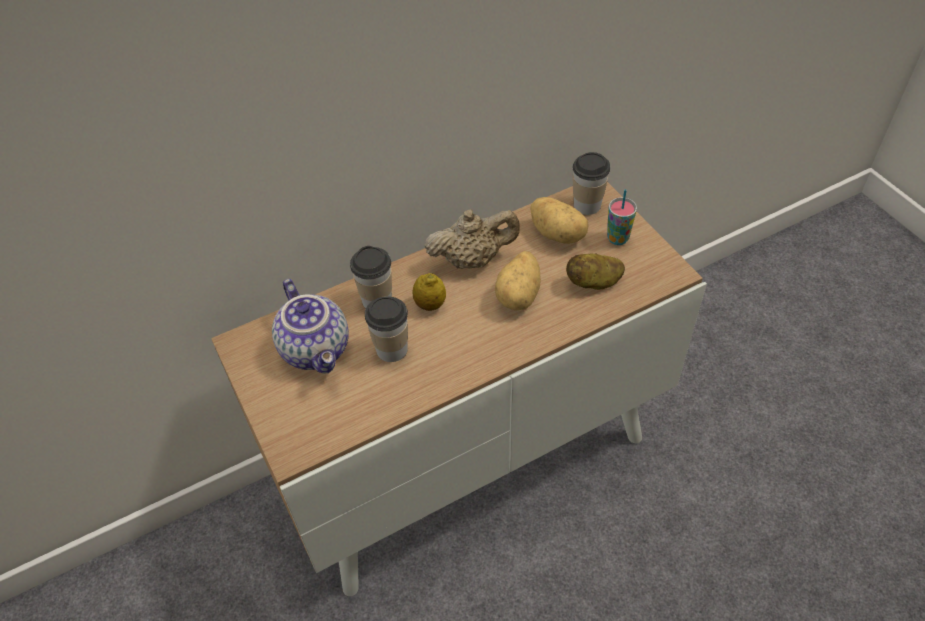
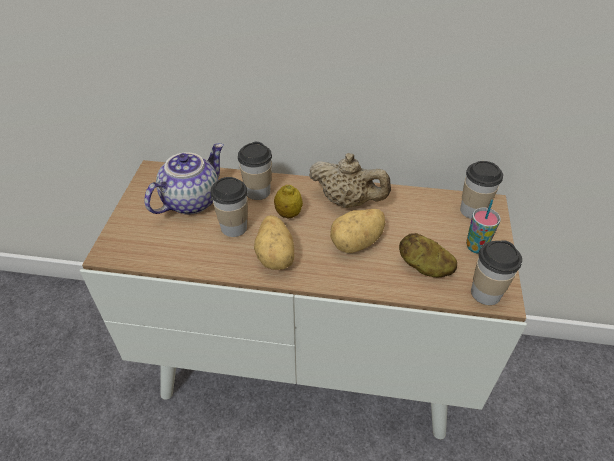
camera: 35 degrees right, 5 degrees down
teapot [272,279,349,374] -> teapot turned 150 degrees counterclockwise [144,143,224,214]
potato [530,197,588,244] -> potato moved to [254,215,294,270]
none -> cup [471,240,522,305]

